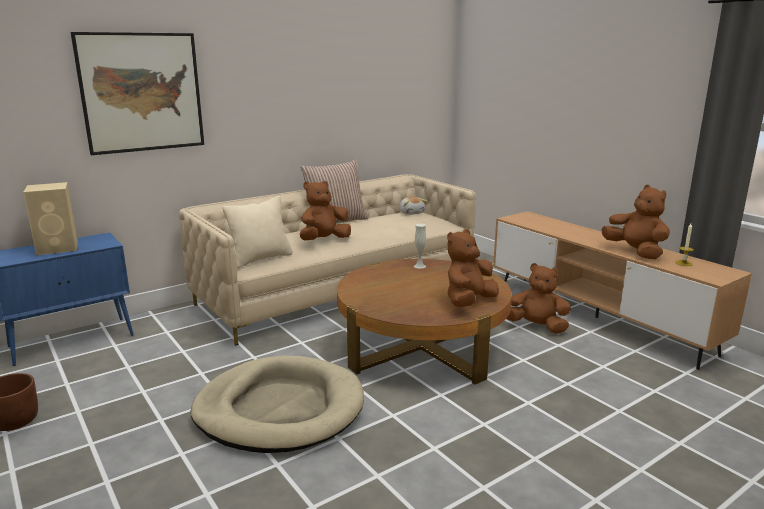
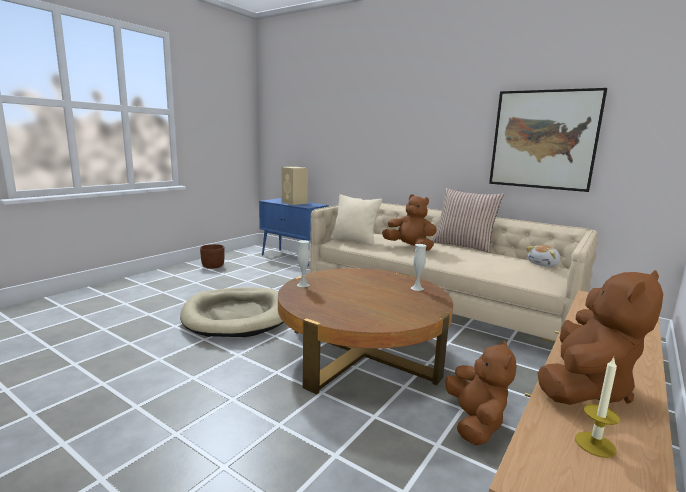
camera: 70 degrees right, 5 degrees down
picture [71,32,204,155] -> picture moved to [489,88,607,192]
brown plush toy [447,229,499,307] -> none
none -> white vase [297,240,310,287]

